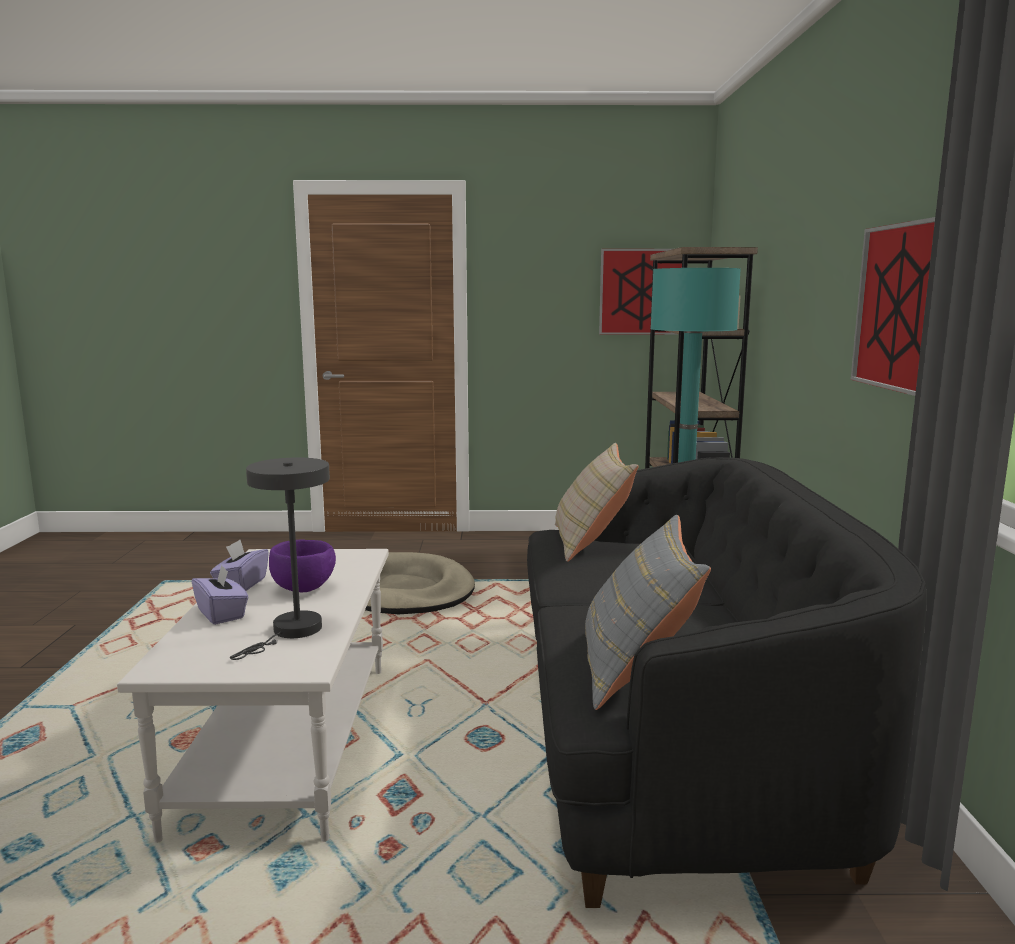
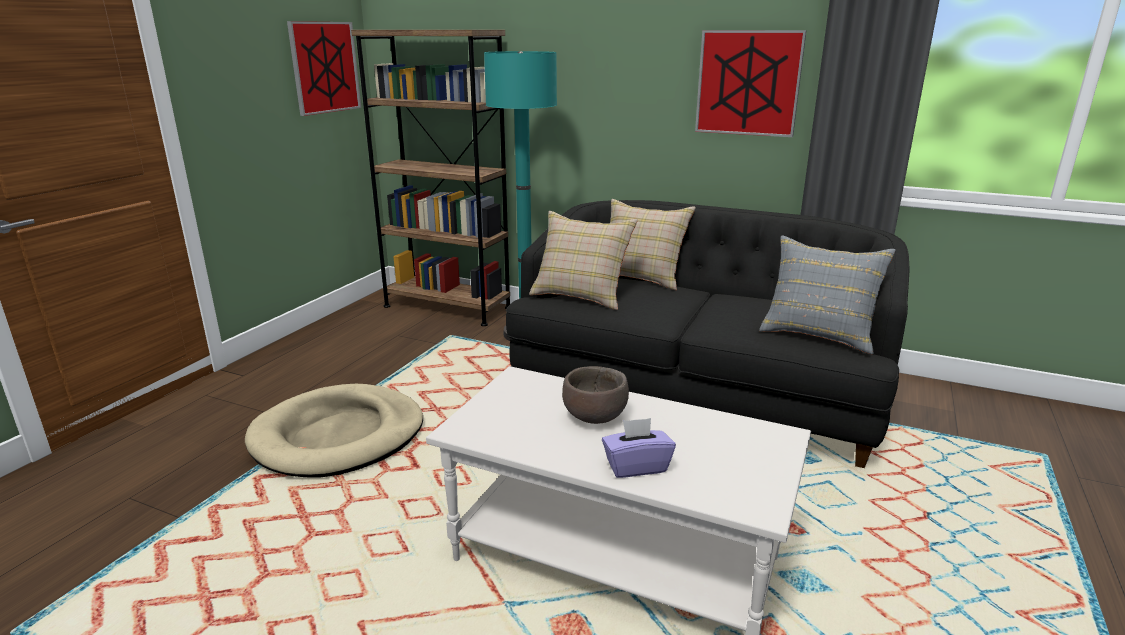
camera: 65 degrees left, 10 degrees up
purple tissue box [210,540,269,591] -> none
grey table lamp [230,457,330,660] -> none
purple bowl [269,540,336,592] -> brown bowl [562,366,629,424]
none -> beige pillow [610,199,696,290]

